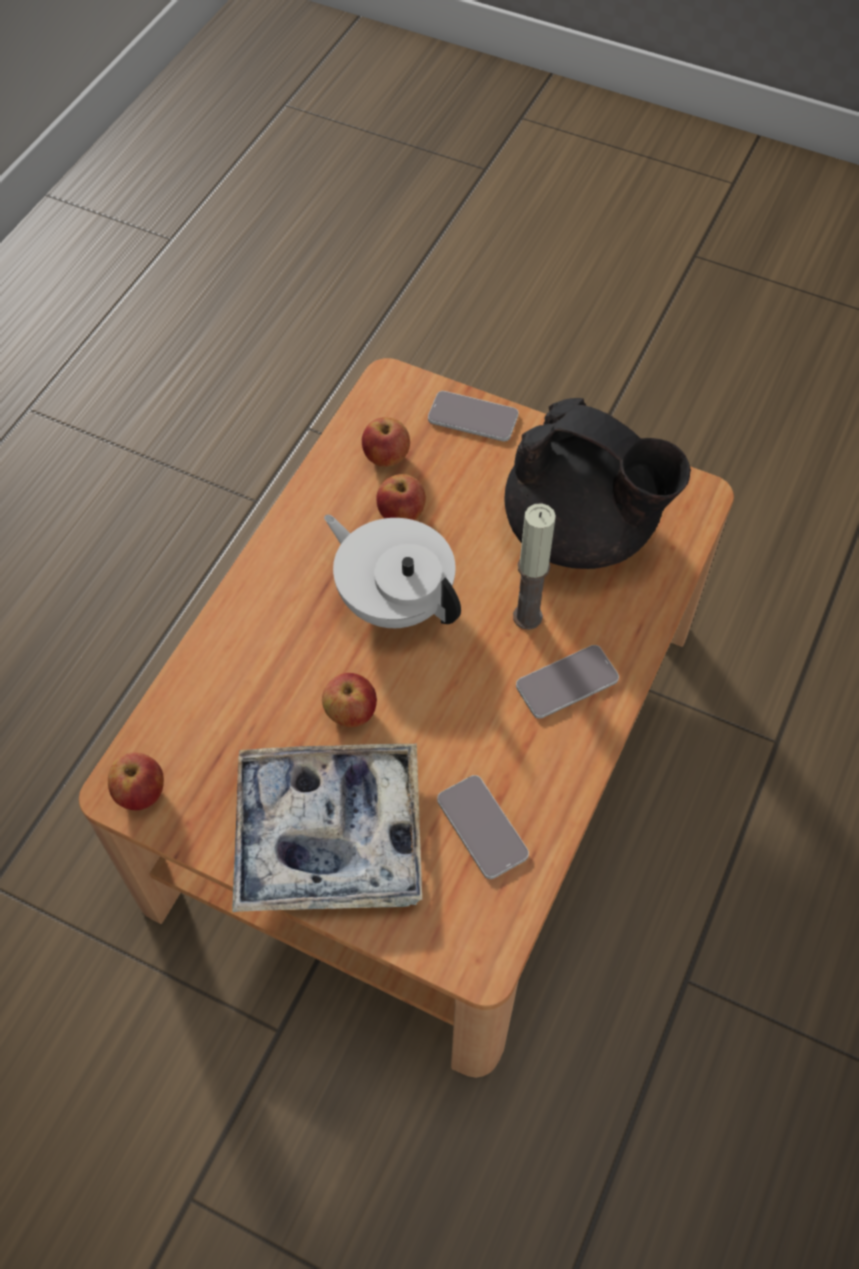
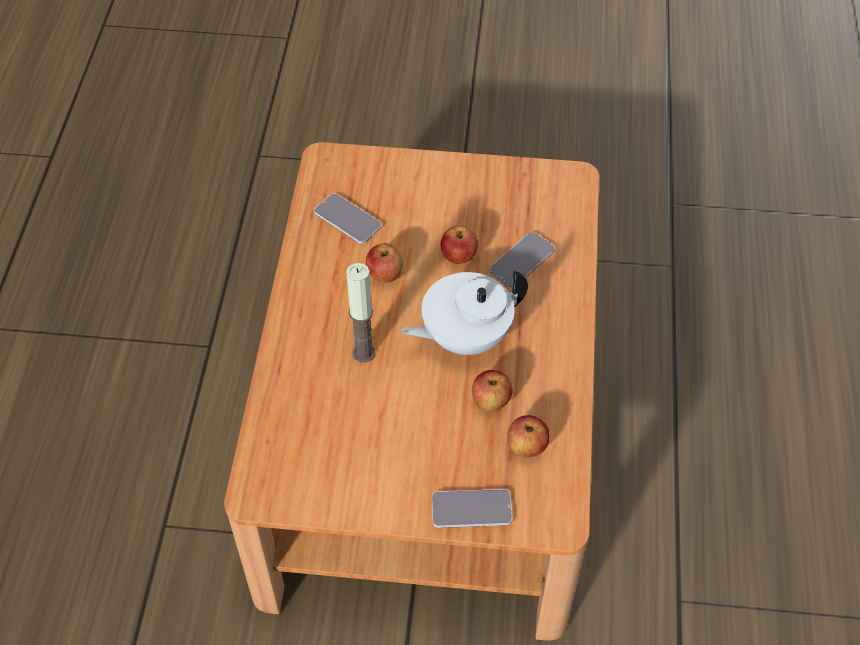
camera: 160 degrees right, 5 degrees down
apple [108,753,164,810] -> apple moved to [366,243,403,283]
tray [232,744,422,912] -> none
white teapot [324,515,461,628] -> white teapot turned 135 degrees clockwise [400,271,528,355]
black teapot [505,398,691,569] -> none
phone [516,645,619,719] -> phone moved to [489,232,555,287]

